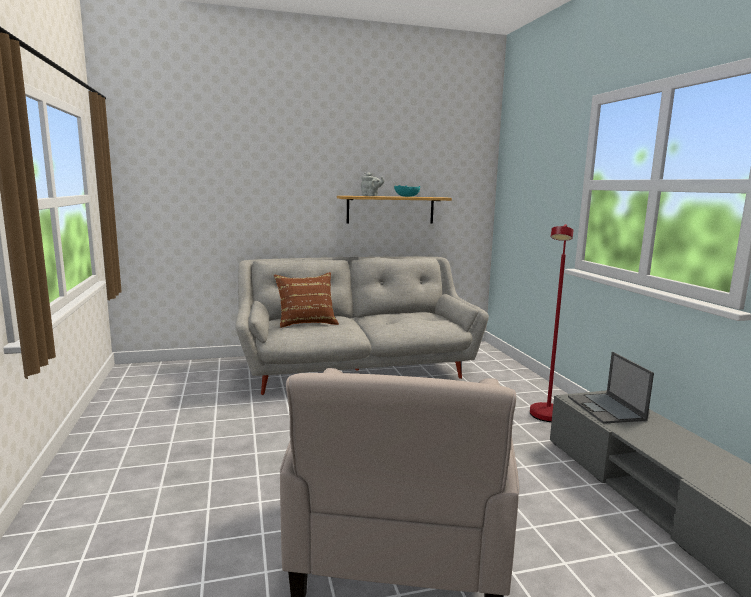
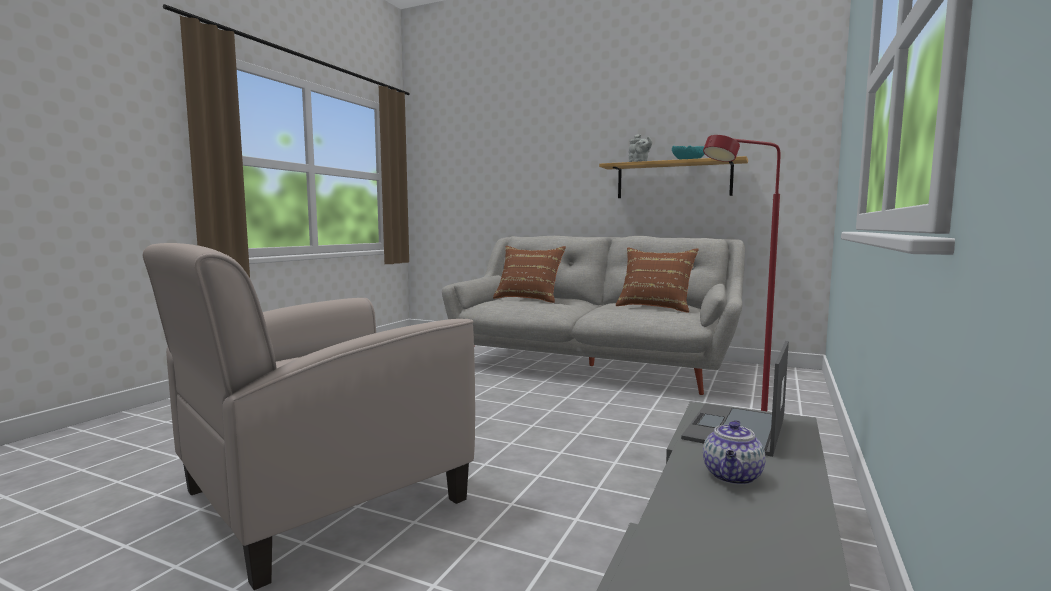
camera: 40 degrees right, 5 degrees down
none -> brown pillow [616,248,699,312]
none -> teapot [703,420,766,485]

